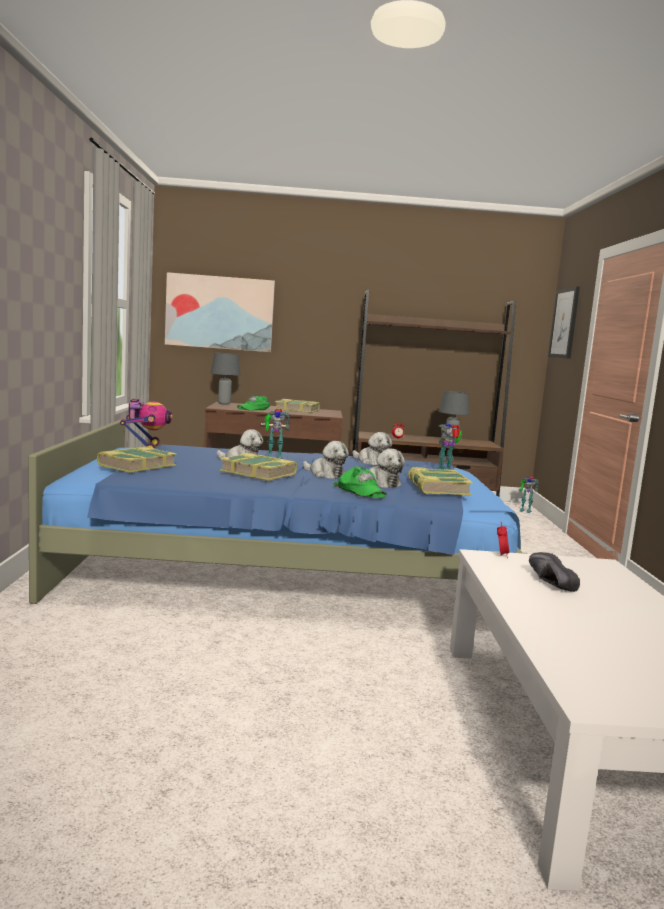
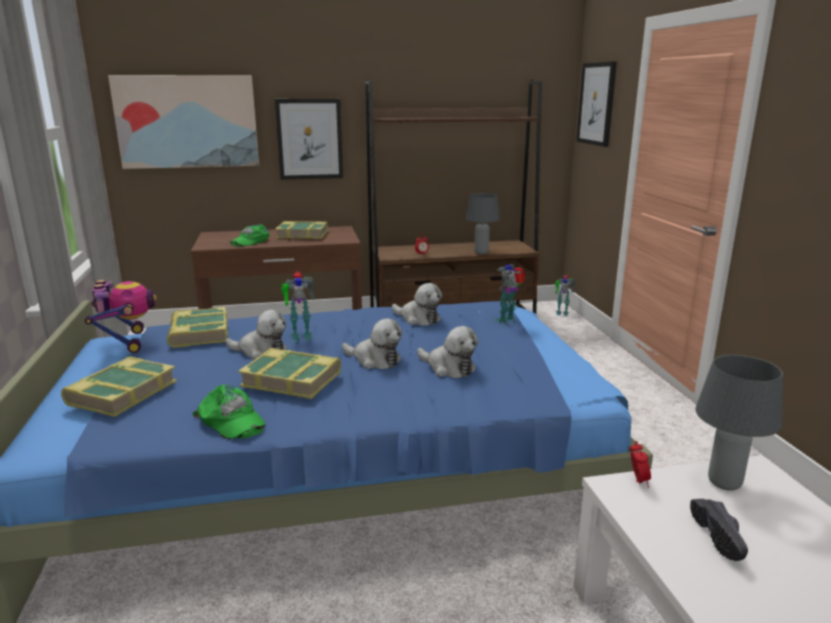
camera: 10 degrees left, 10 degrees up
grey table lamp [211,353,241,405] -> grey table lamp moved to [695,355,783,491]
green cap [333,466,387,498] -> green cap moved to [192,384,266,439]
book [408,467,473,495] -> book moved to [167,307,228,348]
black shoe [529,552,580,592] -> black shoe turned 150 degrees counterclockwise [690,499,748,561]
none -> picture [275,99,343,180]

